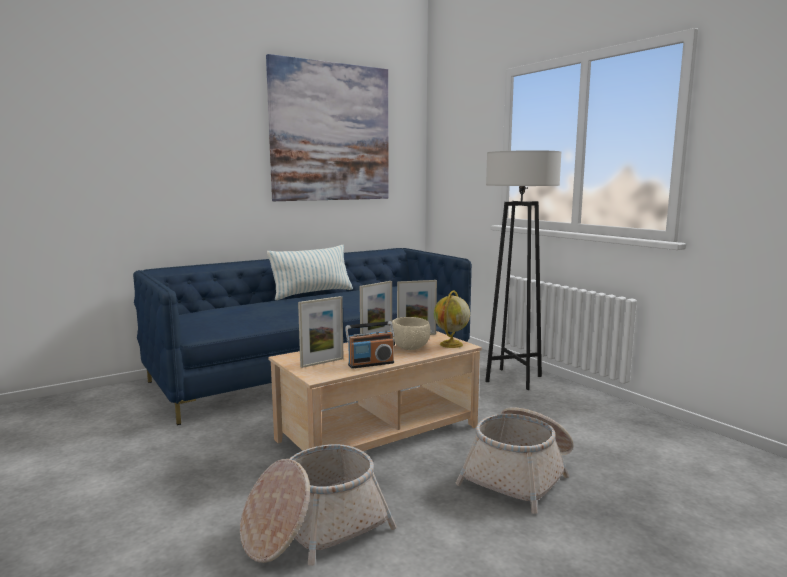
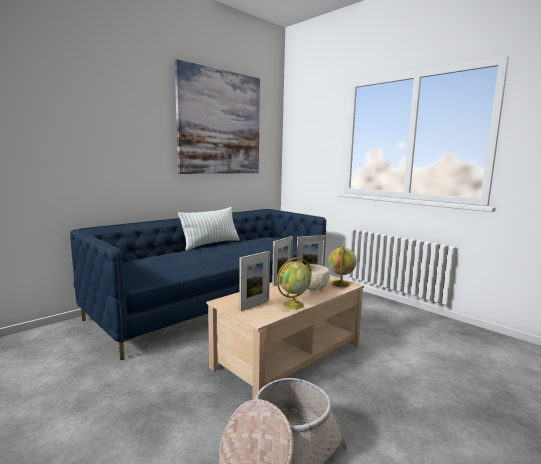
camera: 10 degrees left, 0 degrees up
radio [345,321,395,369] -> globe [277,257,312,309]
basket [456,407,574,514] -> none
grey floor lamp [485,150,561,390] -> none

